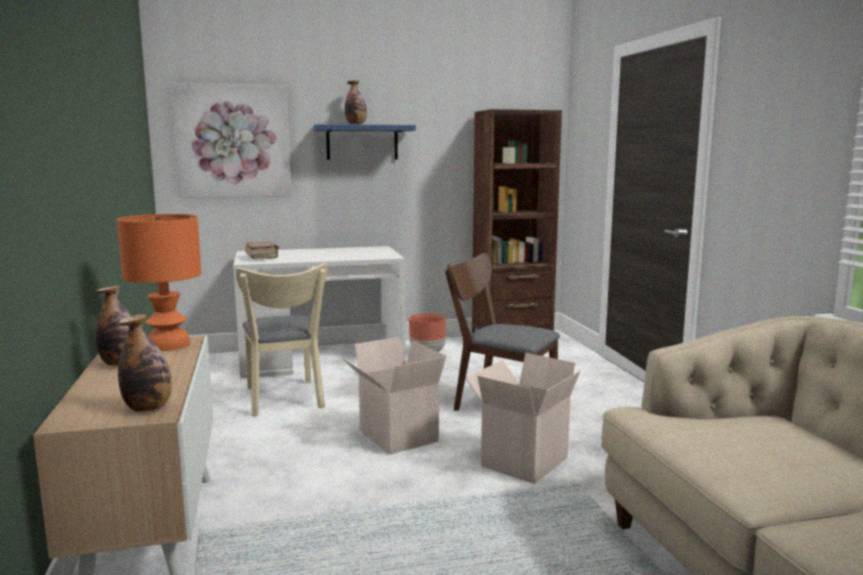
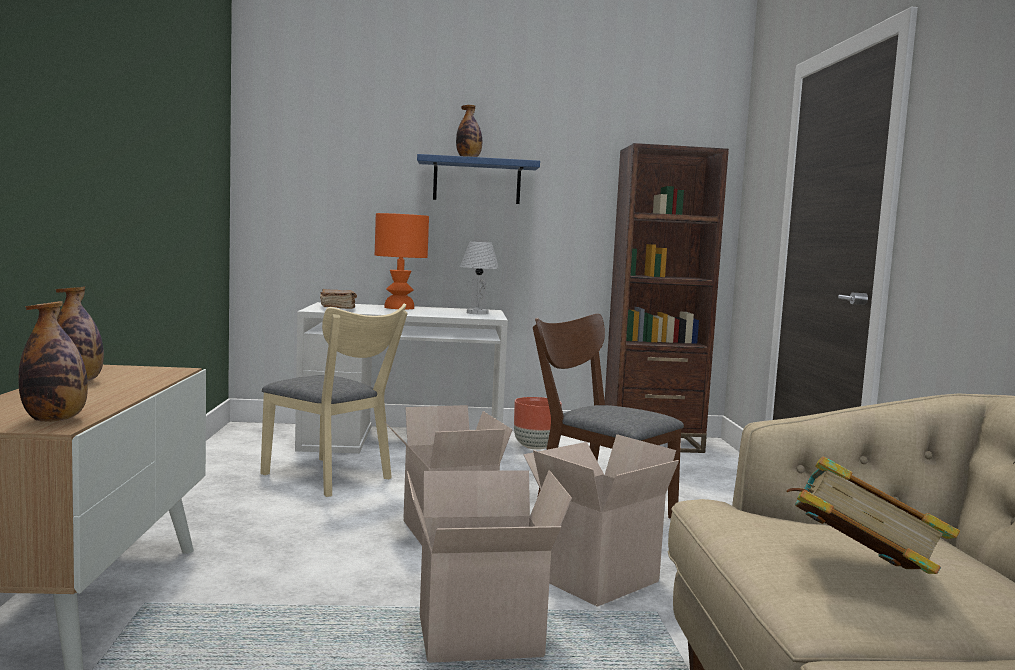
camera: 10 degrees right, 5 degrees down
orange table lamp [117,214,201,351] -> orange table lamp moved to [375,213,429,309]
picture [170,83,292,198] -> none
beige chair [236,263,328,416] -> beige chair turned 45 degrees counterclockwise [260,304,408,497]
none -> cardboard box [407,470,572,663]
none -> white table lamp [460,242,499,315]
none -> book [787,456,960,574]

